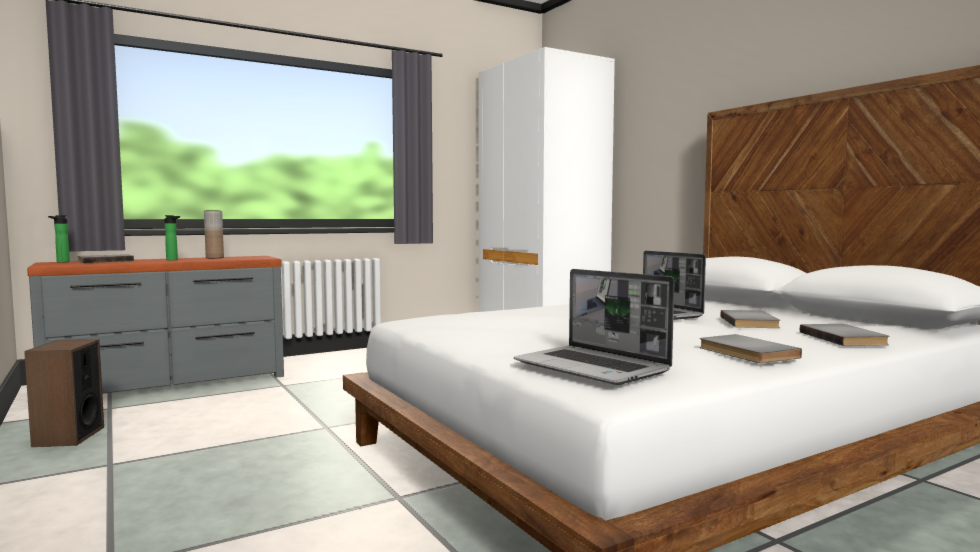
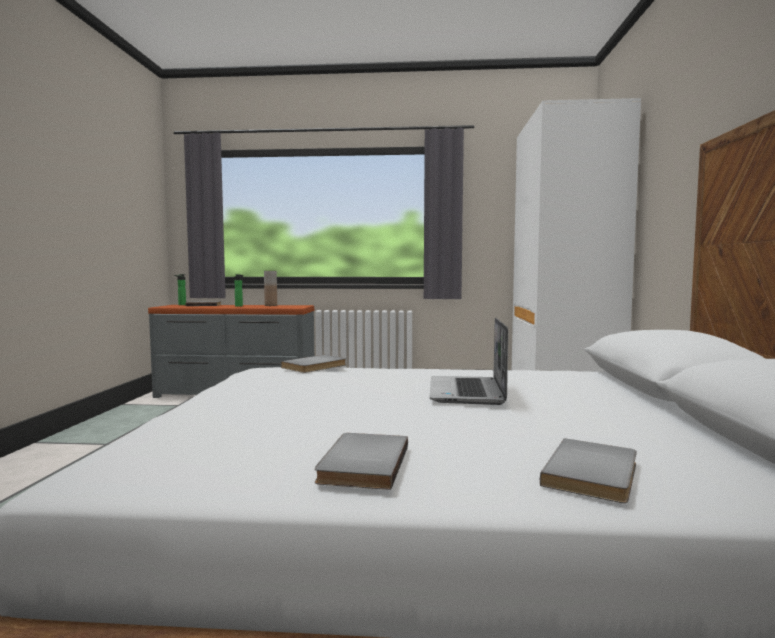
camera: 35 degrees right, 0 degrees up
speaker [24,339,104,447] -> none
laptop [514,269,674,385] -> none
grey book [720,310,780,328] -> grey book moved to [281,355,346,373]

